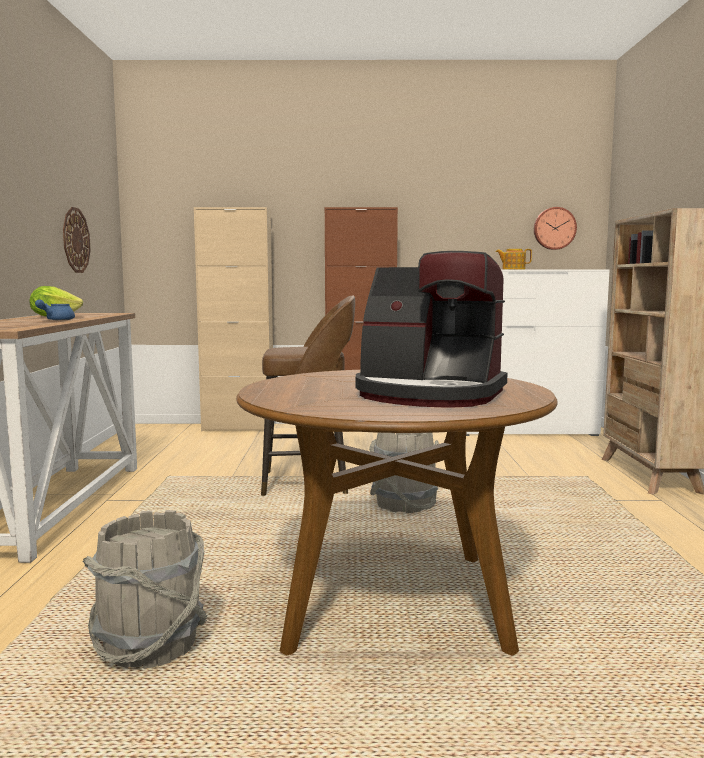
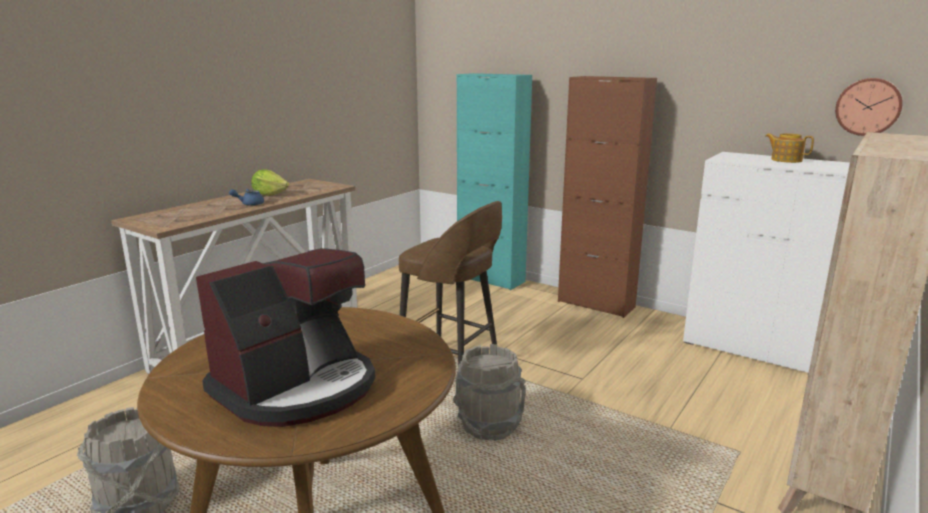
camera: 35 degrees right, 10 degrees up
wall clock [63,207,91,273] -> none
beige cabinet [194,207,273,431] -> turquoise cabinet [457,73,532,290]
coffee machine [356,251,507,408] -> coffee machine turned 105 degrees counterclockwise [196,248,375,427]

